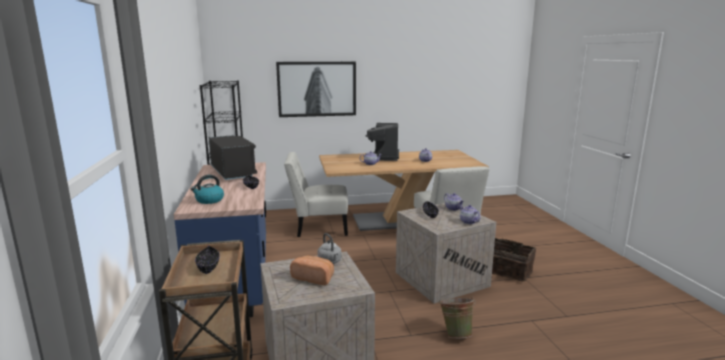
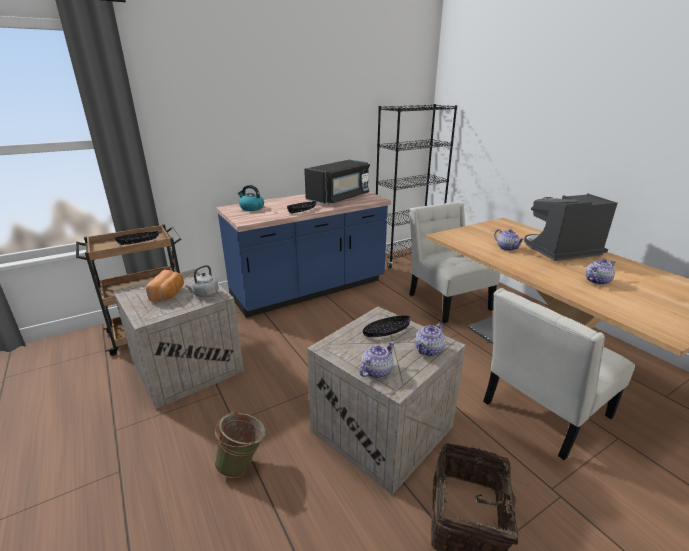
camera: 70 degrees right, 10 degrees up
picture [276,62,356,117] -> none

